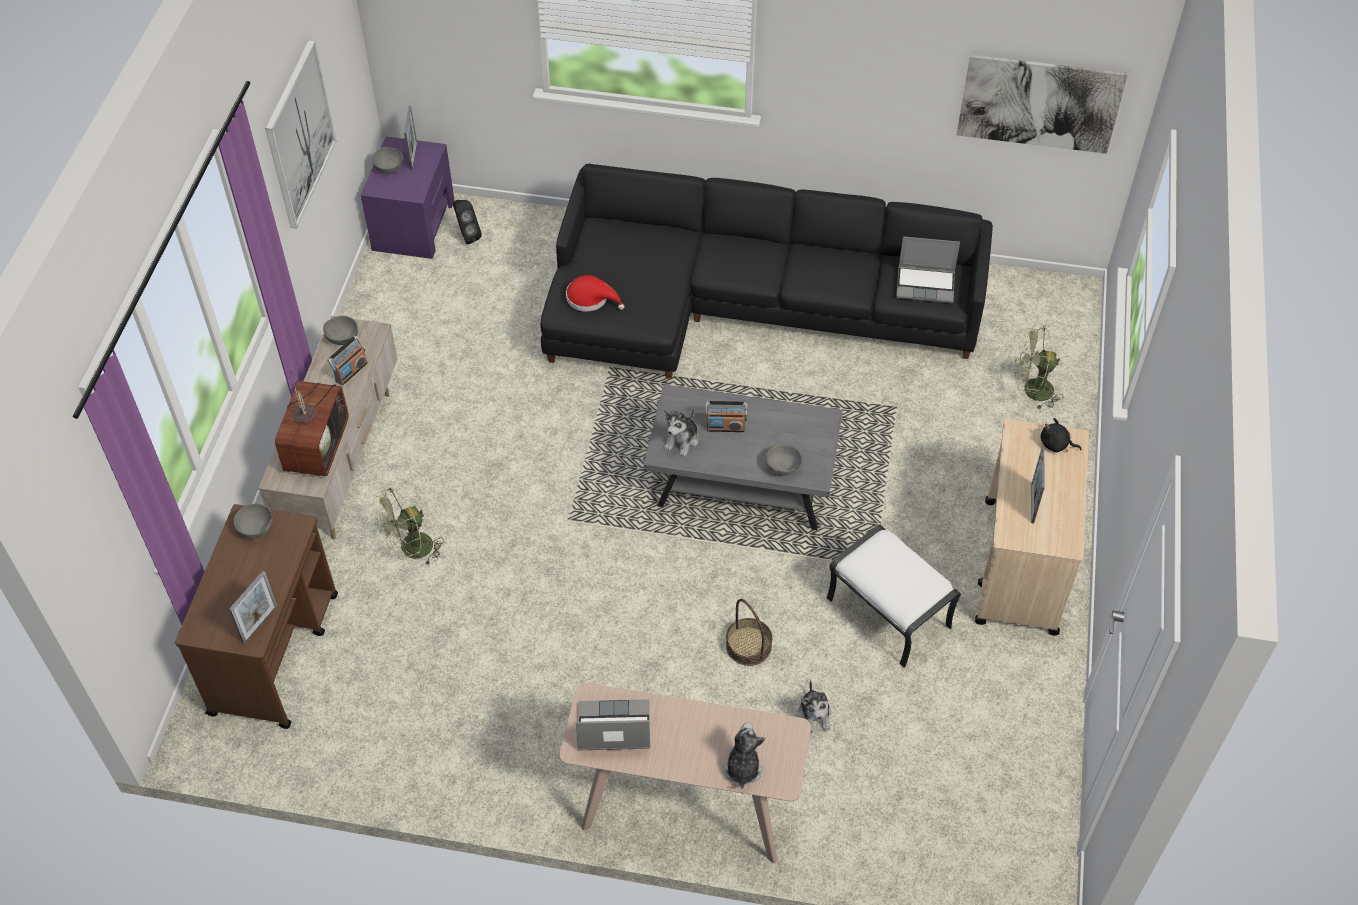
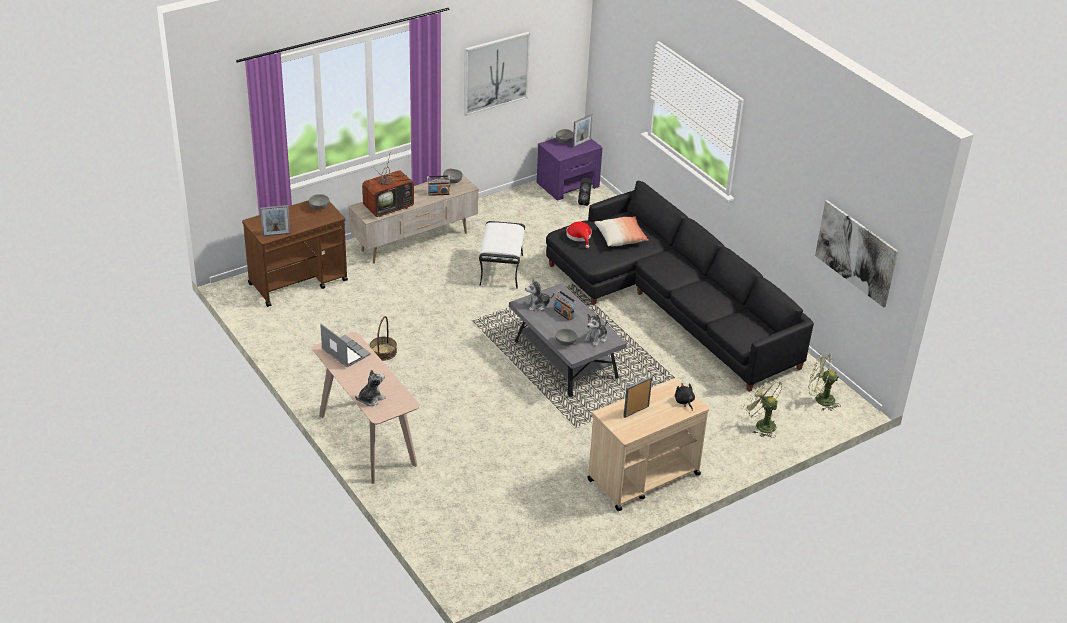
camera: 45 degrees right, 15 degrees down
green fan [373,488,444,565] -> green fan moved to [809,352,841,411]
basket [726,599,772,666] -> basket moved to [370,316,397,361]
plush toy [797,680,832,733] -> plush toy moved to [584,313,607,346]
white ottoman [827,525,961,668] -> white ottoman moved to [479,221,525,289]
laptop [896,236,960,303] -> none
none -> pillow [594,217,649,247]

